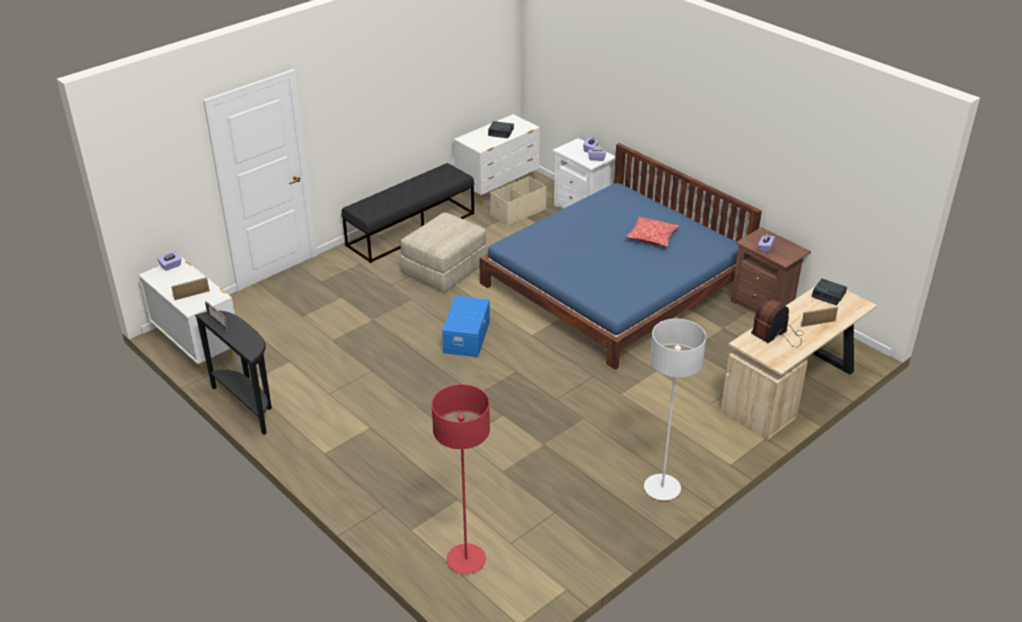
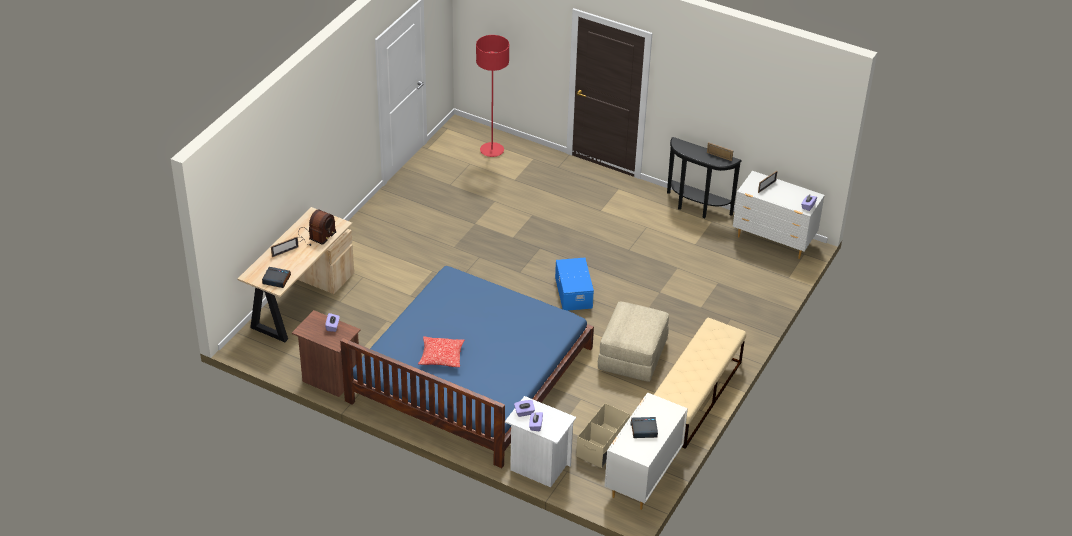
camera: 160 degrees right, 5 degrees up
black bench [341,163,474,263] -> beige bench [654,318,746,449]
grey floor lamp [644,319,706,500] -> none

